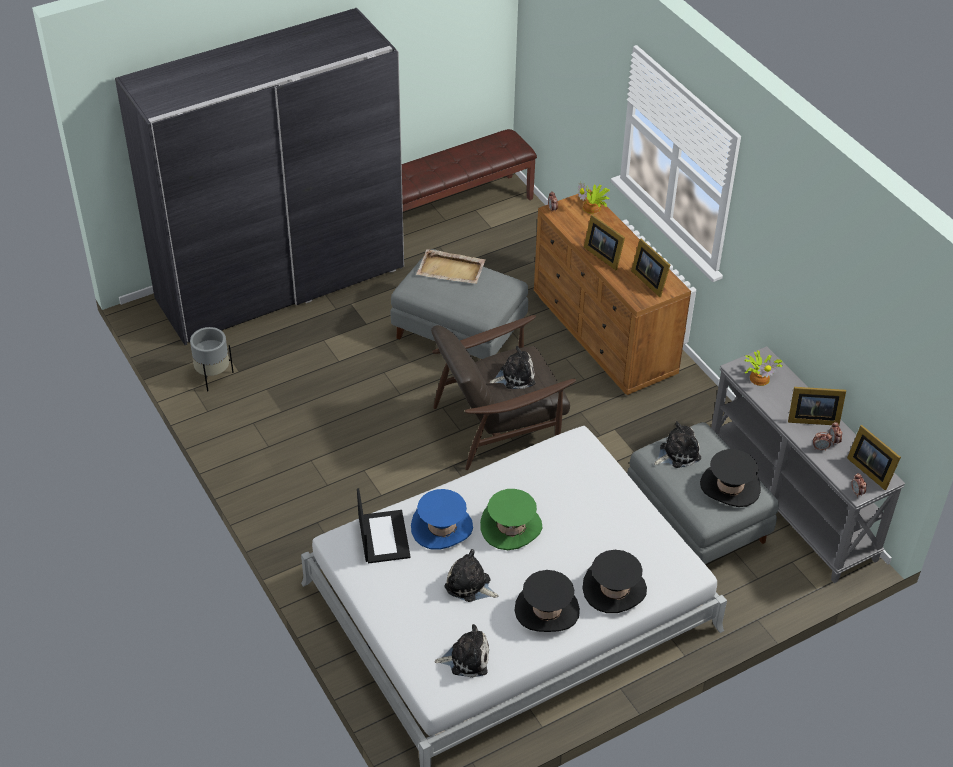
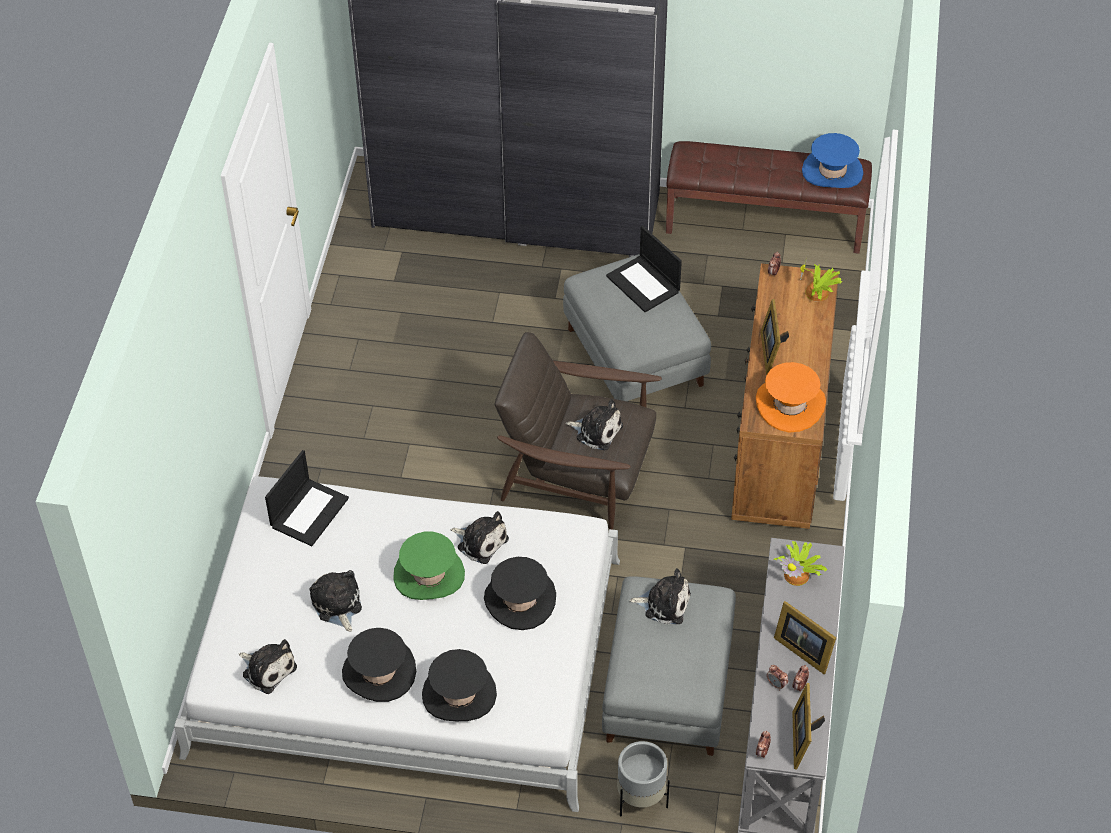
camera: 40 degrees right, 5 degrees up
grey planter [190,327,234,391] -> grey planter moved to [617,741,670,816]
blue hat [411,489,473,550] -> blue hat moved to [802,133,863,188]
beige tray [416,249,486,284] -> laptop [606,226,682,312]
picture frame [631,239,670,297] -> orange hat [756,362,826,433]
black hat [700,449,761,507] -> black hat moved to [484,557,556,630]
none -> plush toy [450,511,509,564]

